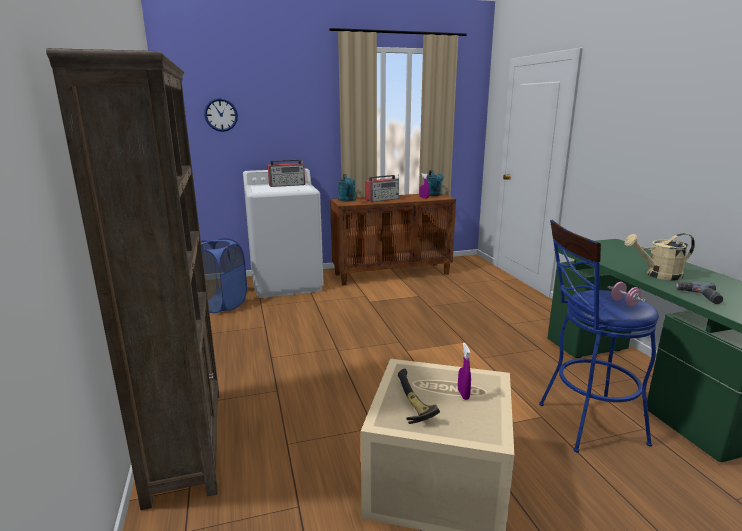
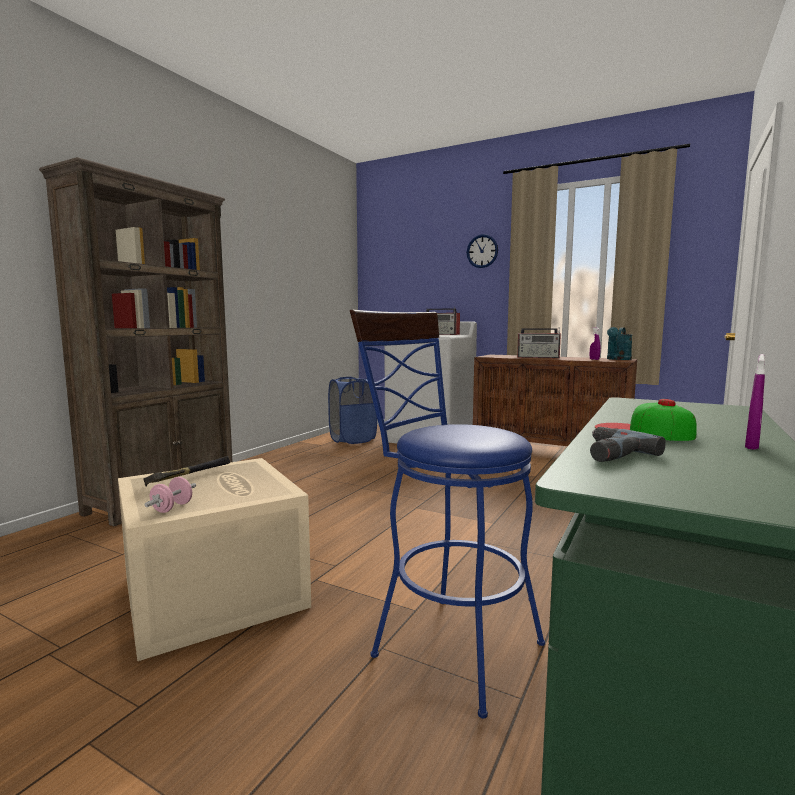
camera: 45 degrees right, 10 degrees down
wall clock [204,98,238,132] -> wall clock moved to [467,234,498,268]
turquoise watering can [338,174,356,202] -> none
purple spray bottle [458,343,471,400] -> purple spray bottle moved to [745,354,765,450]
pink dumbbell [607,282,647,306] -> pink dumbbell moved to [144,477,196,513]
beige watering can [624,233,695,280] -> cap [595,399,697,441]

